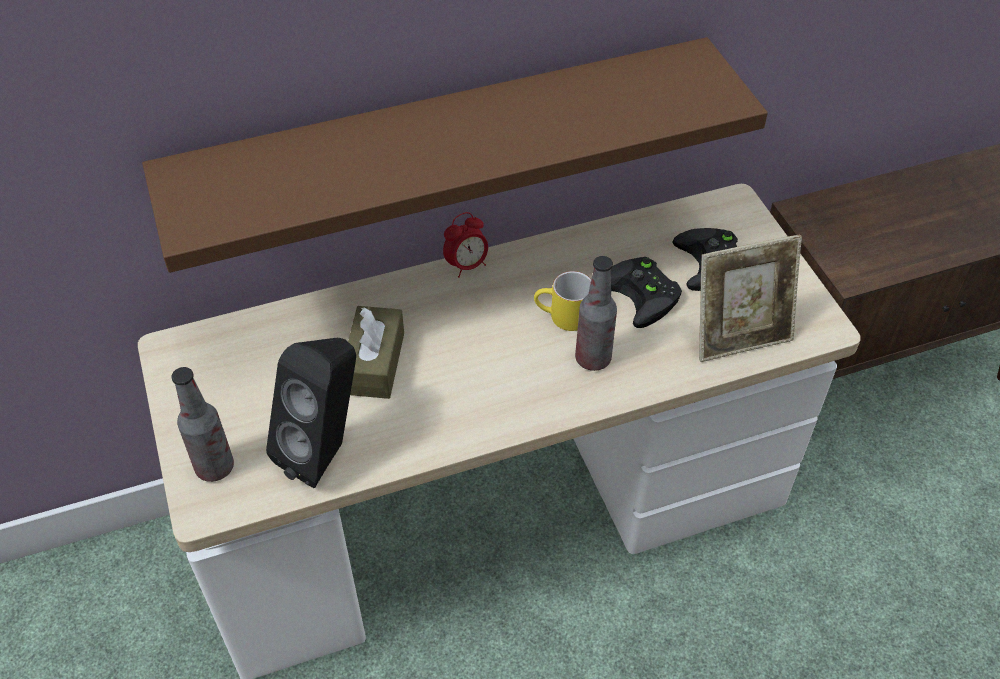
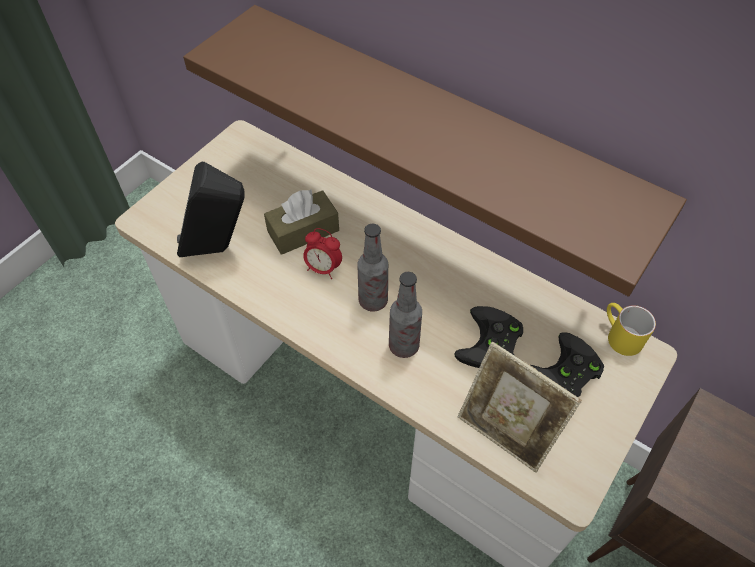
camera: 55 degrees right, 5 degrees up
bottle [172,367,234,482] -> bottle moved to [357,224,388,312]
alarm clock [443,212,488,278] -> alarm clock moved to [303,228,342,279]
yellow mug [534,271,591,331] -> yellow mug moved to [607,303,656,356]

